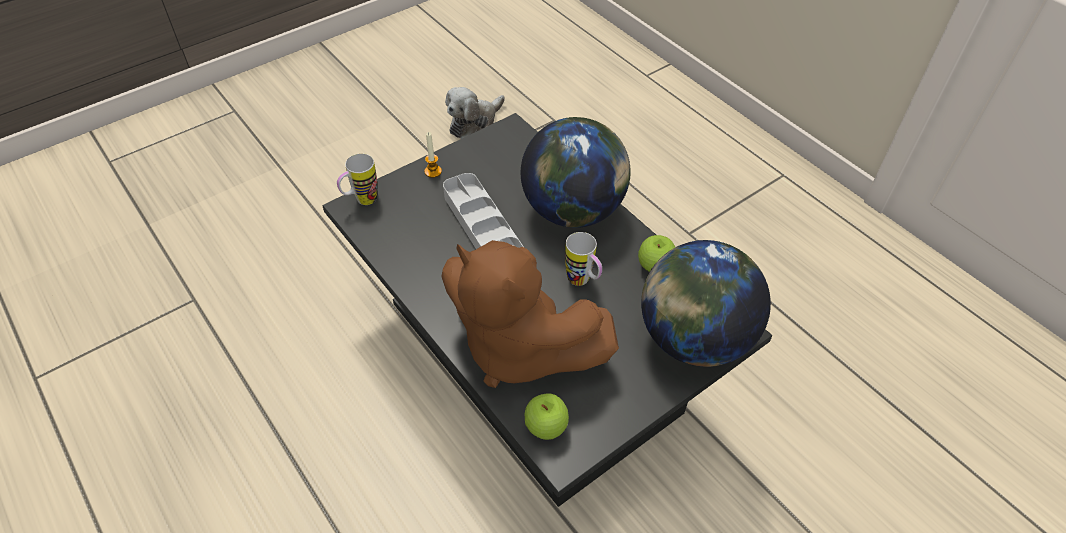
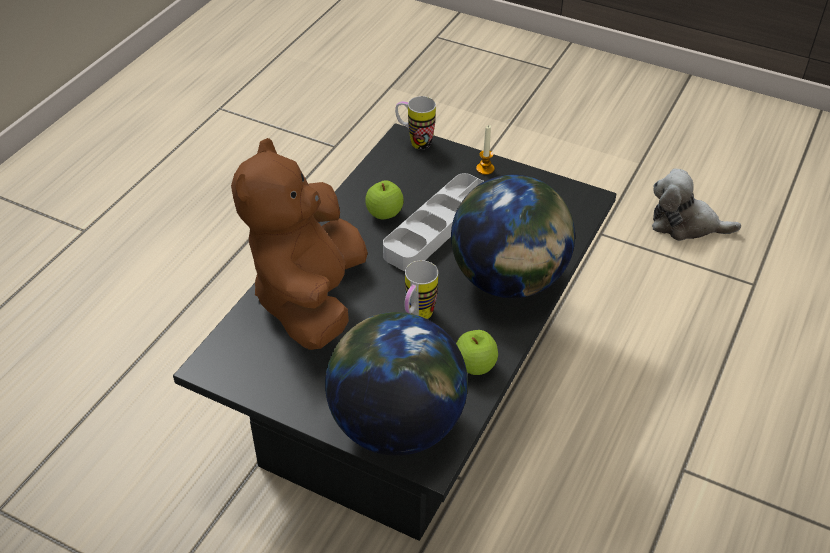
camera: 65 degrees right, 5 degrees down
apple [525,393,569,440] -> apple moved to [365,180,404,219]

